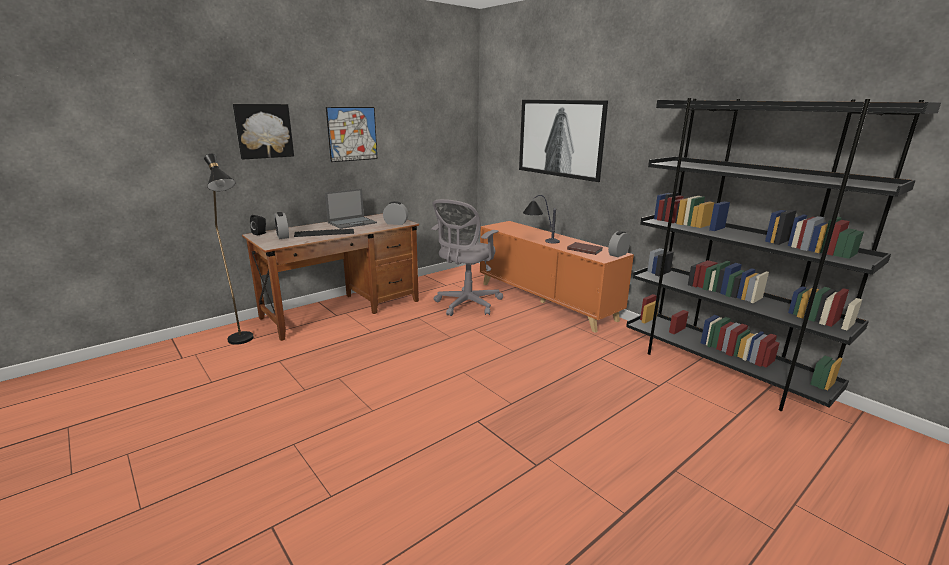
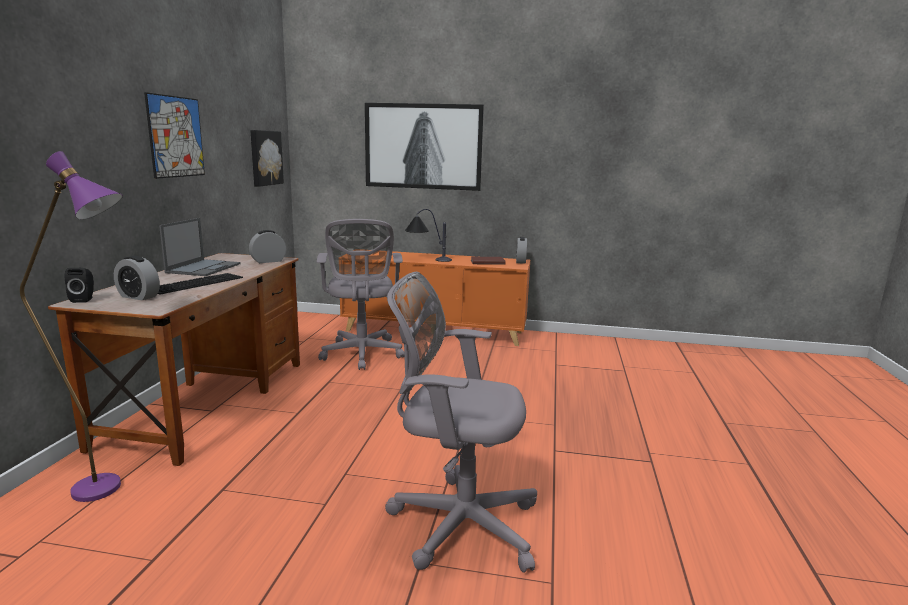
camera: 40 degrees left, 5 degrees down
black floor lamp [204,154,254,345] -> purple floor lamp [20,151,123,502]
picture [233,104,294,159] -> picture moved to [250,130,284,187]
black bookcase [626,98,941,411] -> none
none -> grey office chair [385,272,537,573]

